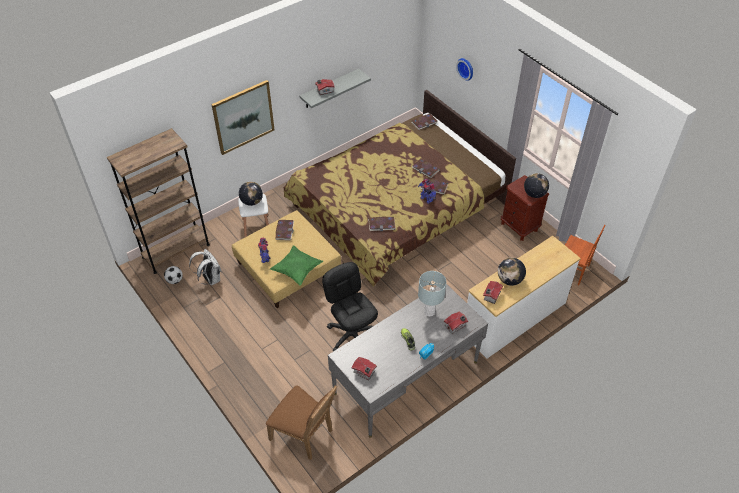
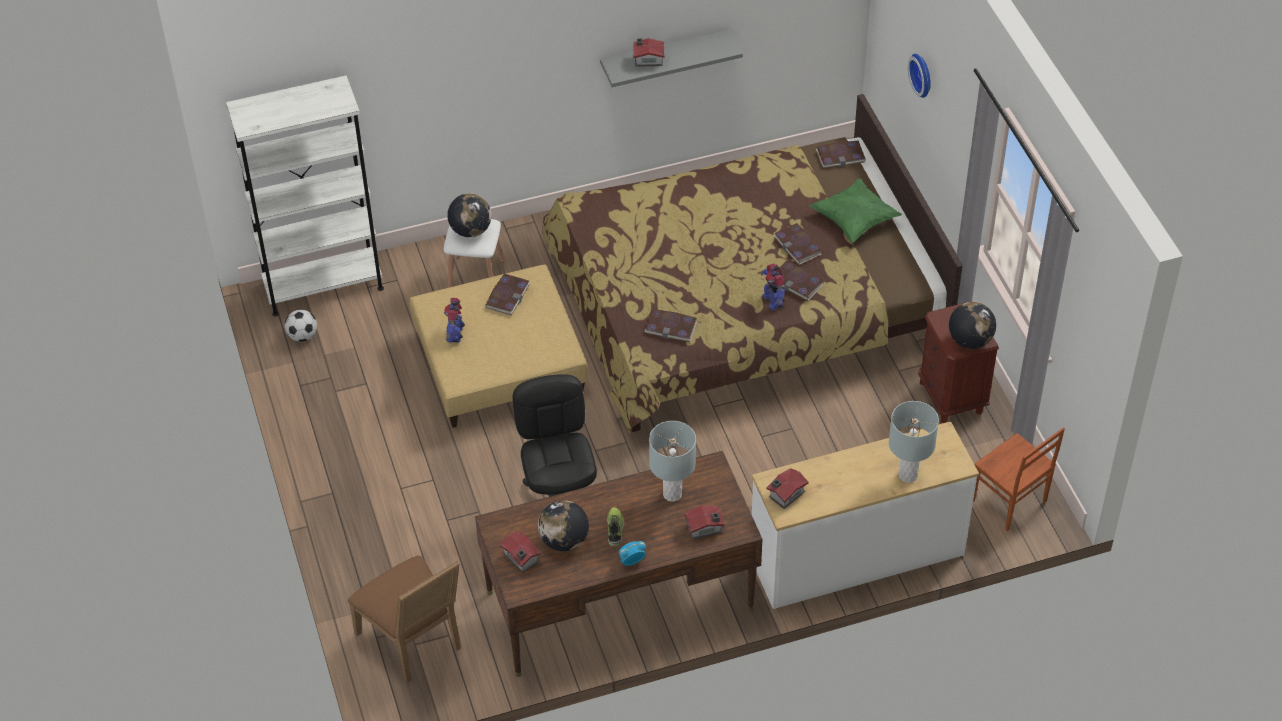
camera: 20 degrees right, 0 degrees up
brown bookcase [107,128,210,274] -> white bookcase [226,75,384,316]
white backpack [189,249,221,286] -> none
picture [211,80,275,155] -> none
green pillow [270,245,323,286] -> green pillow moved to [809,178,902,243]
grey desk [328,284,488,438] -> brown desk [475,451,762,677]
globe [498,258,526,286] -> globe moved to [538,500,589,551]
none -> grey table lamp [889,401,939,483]

